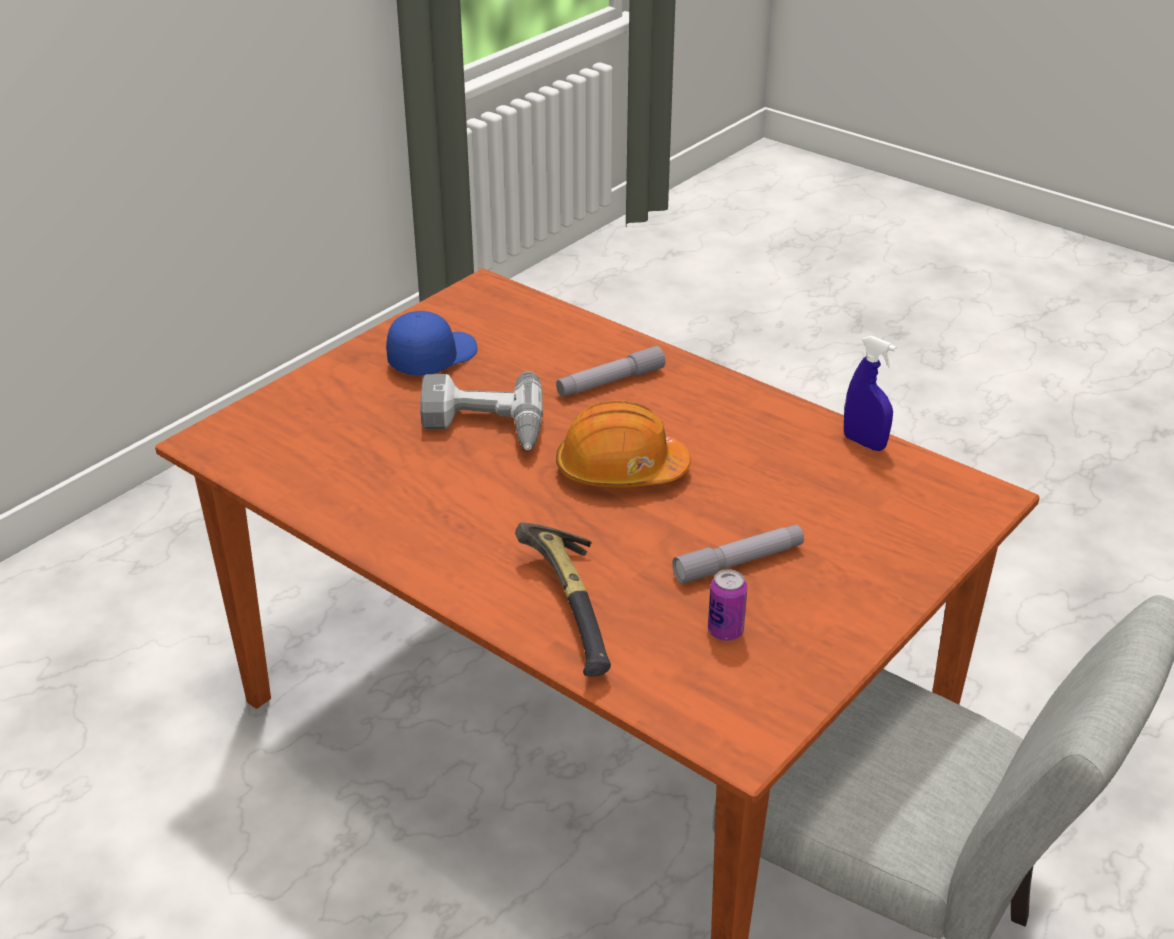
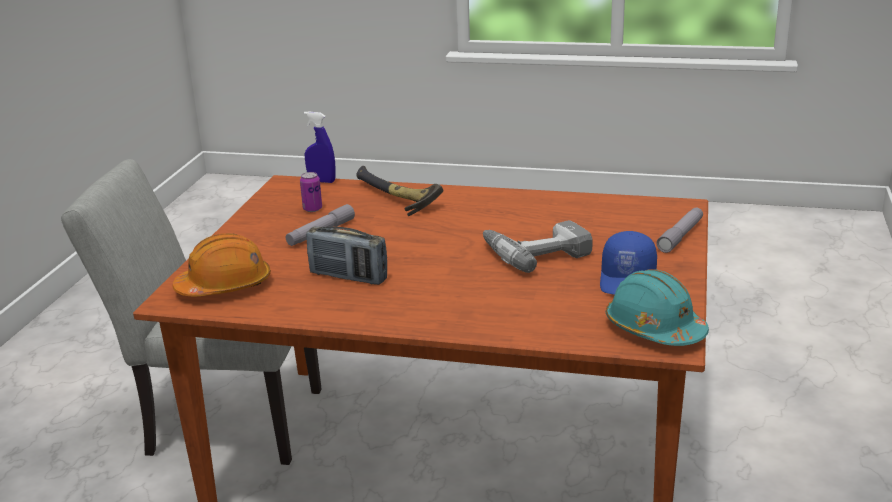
camera: 155 degrees right, 10 degrees down
grey flashlight [556,346,665,397] -> grey flashlight moved to [656,208,703,253]
orange hard hat [556,400,691,487] -> orange hard hat moved to [172,233,271,296]
blue spray bottle [844,336,897,451] -> blue spray bottle moved to [304,111,336,183]
none -> radio [306,226,387,285]
none -> turquoise hard hat [606,269,709,346]

